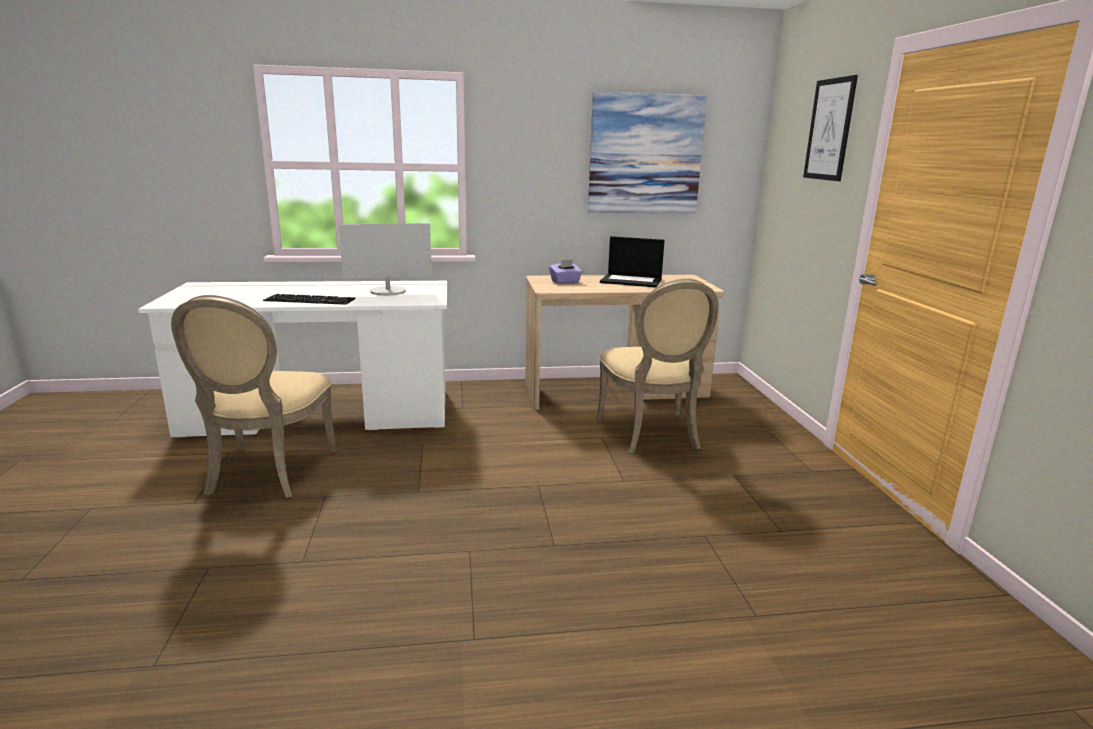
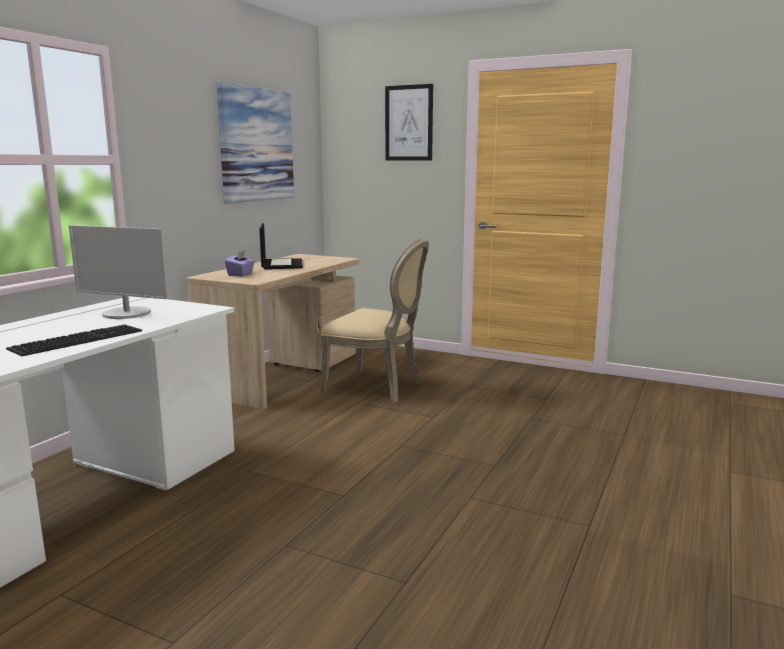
camera: 55 degrees left, 5 degrees down
beige chair [171,295,337,498] -> none
monitor [339,223,432,296] -> monitor turned 90 degrees clockwise [69,225,168,319]
laptop [600,236,665,287] -> laptop turned 60 degrees counterclockwise [259,223,303,269]

